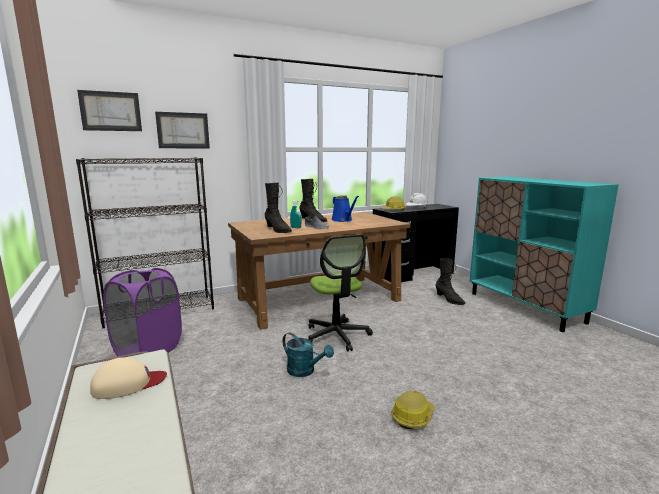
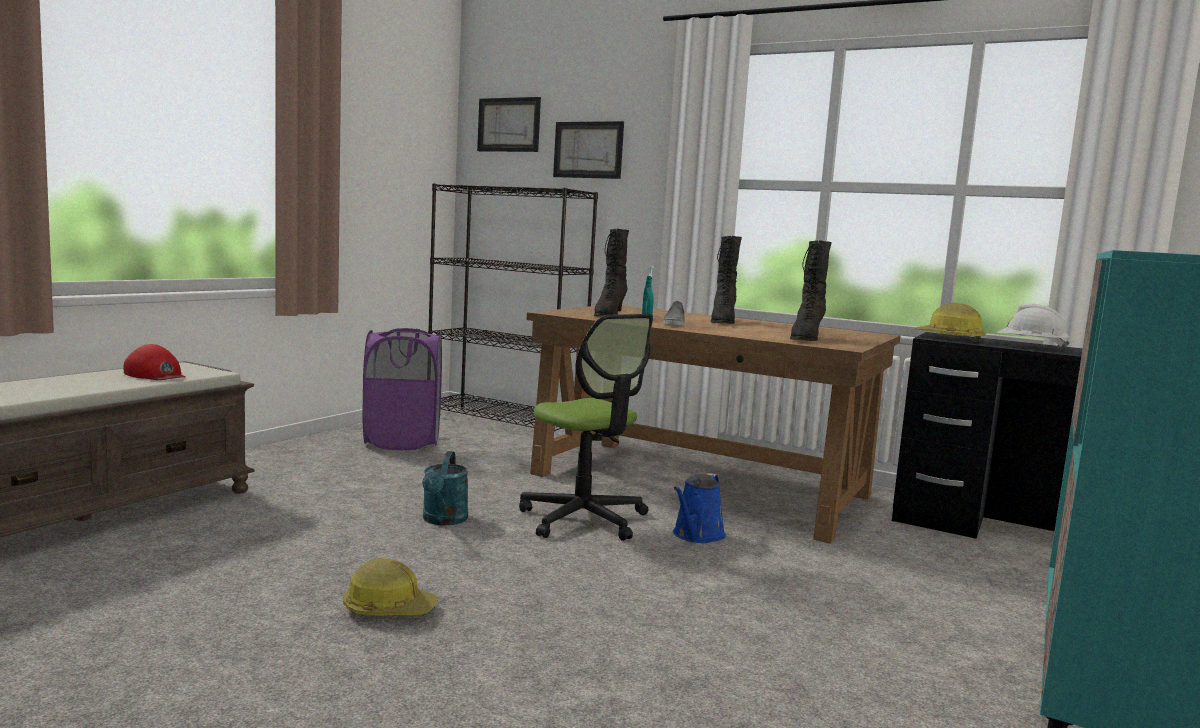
camera: 55 degrees right, 5 degrees down
beige cap [90,357,167,399] -> red cap [124,344,185,380]
office chair [309,234,373,352] -> office chair turned 75 degrees counterclockwise [519,314,653,541]
blue watering can [331,195,359,222] -> blue watering can moved to [673,473,726,543]
black boot [436,258,465,305] -> black boot moved to [790,240,832,341]

